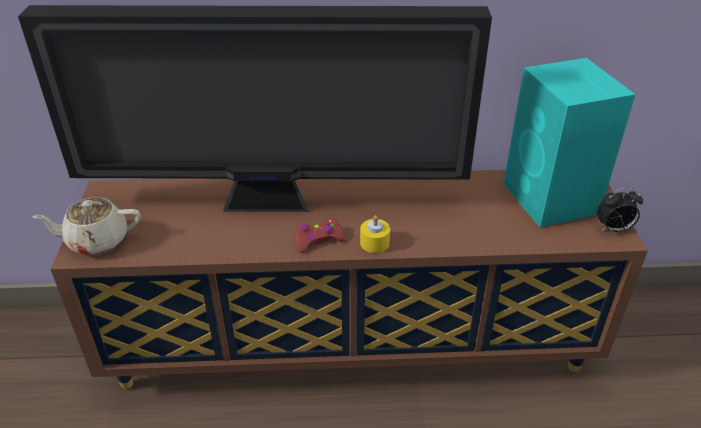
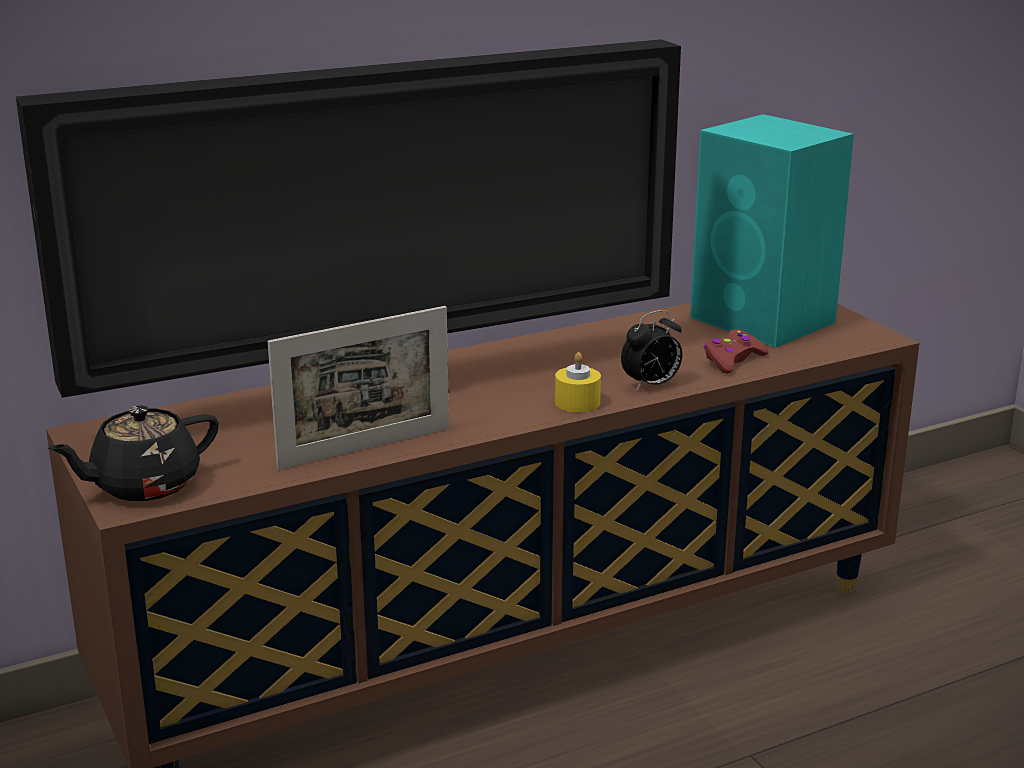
camera: 25 degrees left, 15 degrees down
beige teapot [33,197,141,255] -> black teapot [48,406,219,501]
red game controller [296,218,346,253] -> red game controller moved to [703,329,768,374]
alarm clock [596,188,643,232] -> alarm clock moved to [621,310,682,390]
none -> picture frame [268,306,449,470]

